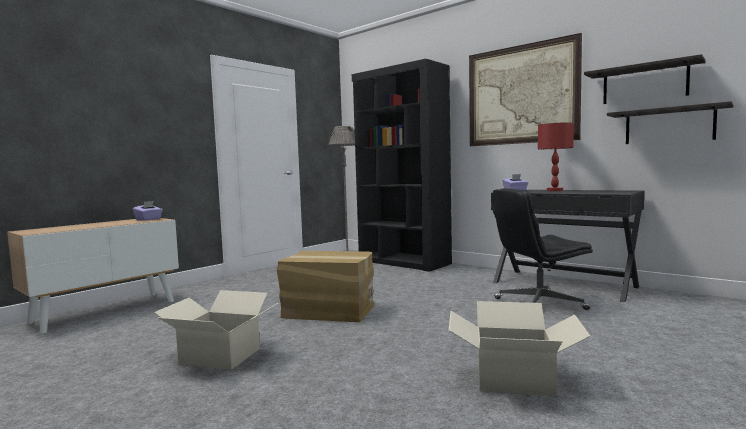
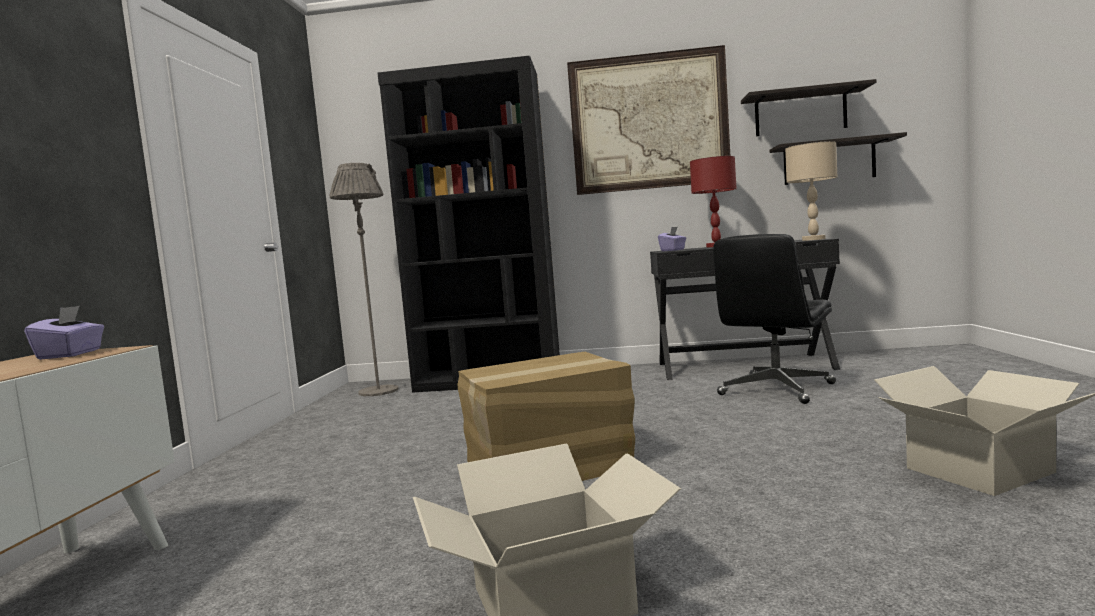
camera: 35 degrees left, 0 degrees up
none -> beige table lamp [785,141,837,241]

